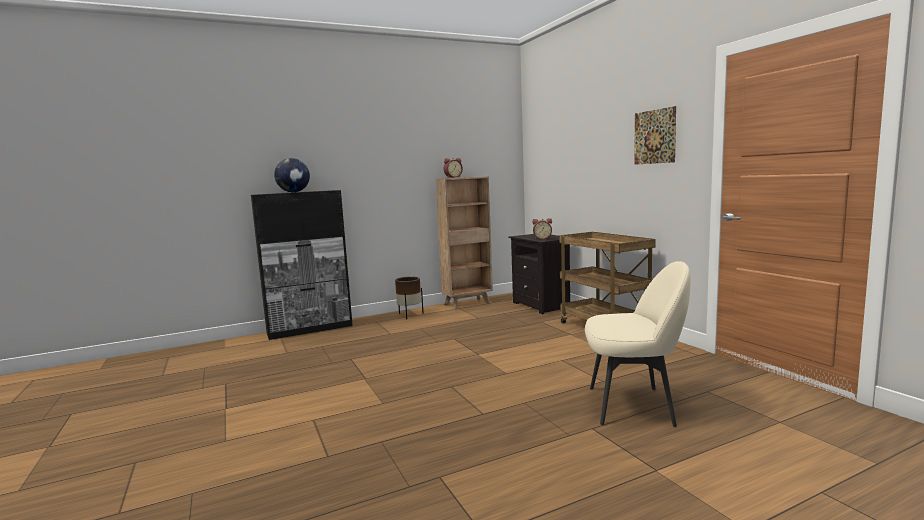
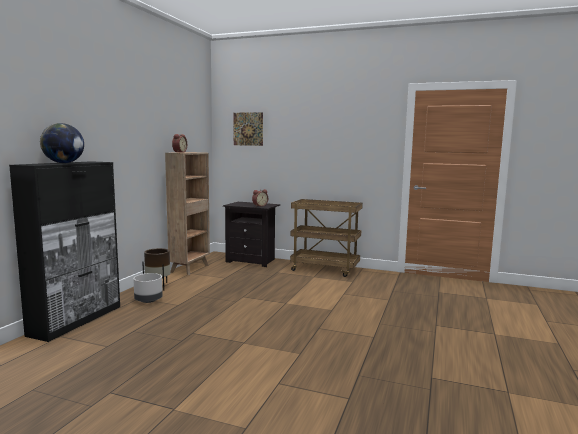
camera: 45 degrees left, 0 degrees up
beige chair [585,261,691,427] -> none
picture [634,106,676,165] -> picture moved to [233,112,263,146]
none -> grey planter [133,273,163,303]

